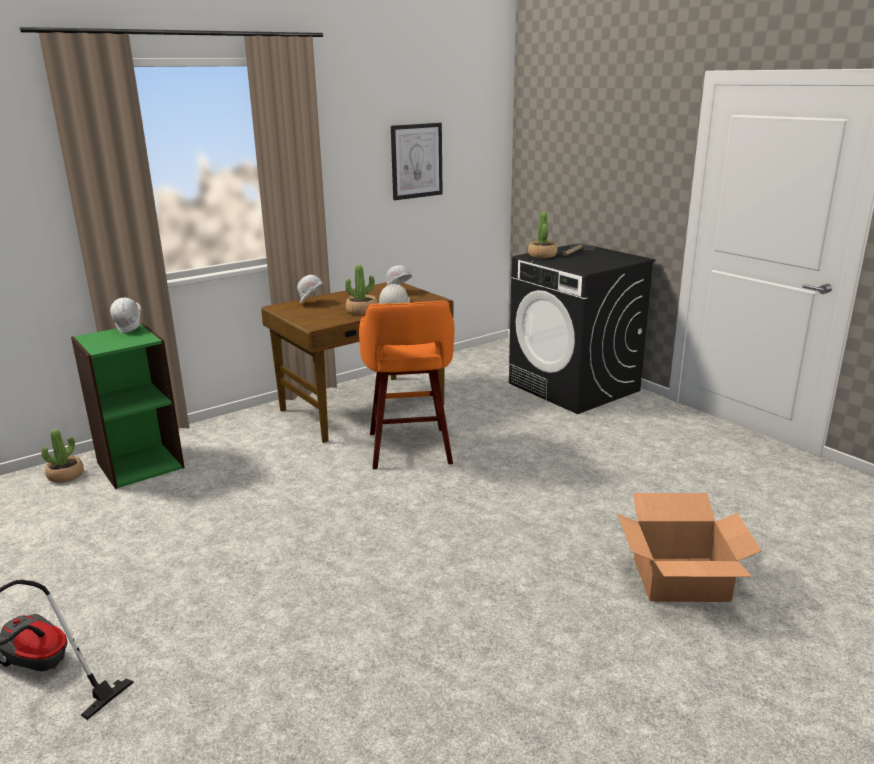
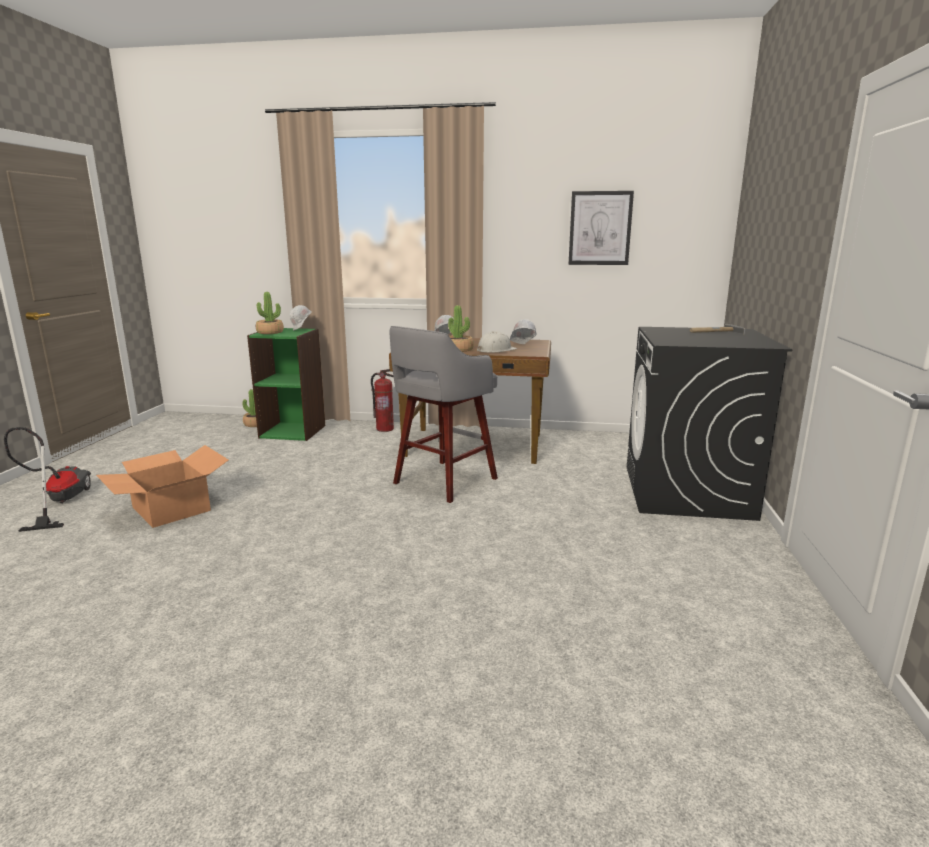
camera: 45 degrees right, 5 degrees down
orange stool [359,301,454,469] -> grey stool [390,326,498,503]
potted plant [528,211,557,258] -> potted plant moved to [256,292,284,334]
cardboard box [618,493,761,602] -> cardboard box moved to [96,445,228,528]
none -> fire extinguisher [371,369,394,432]

